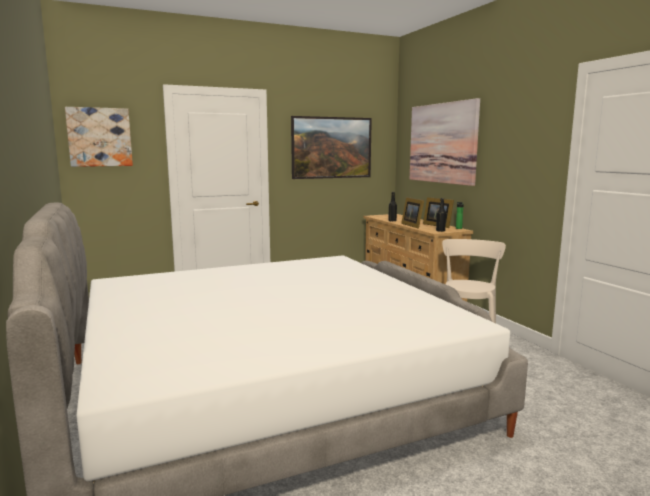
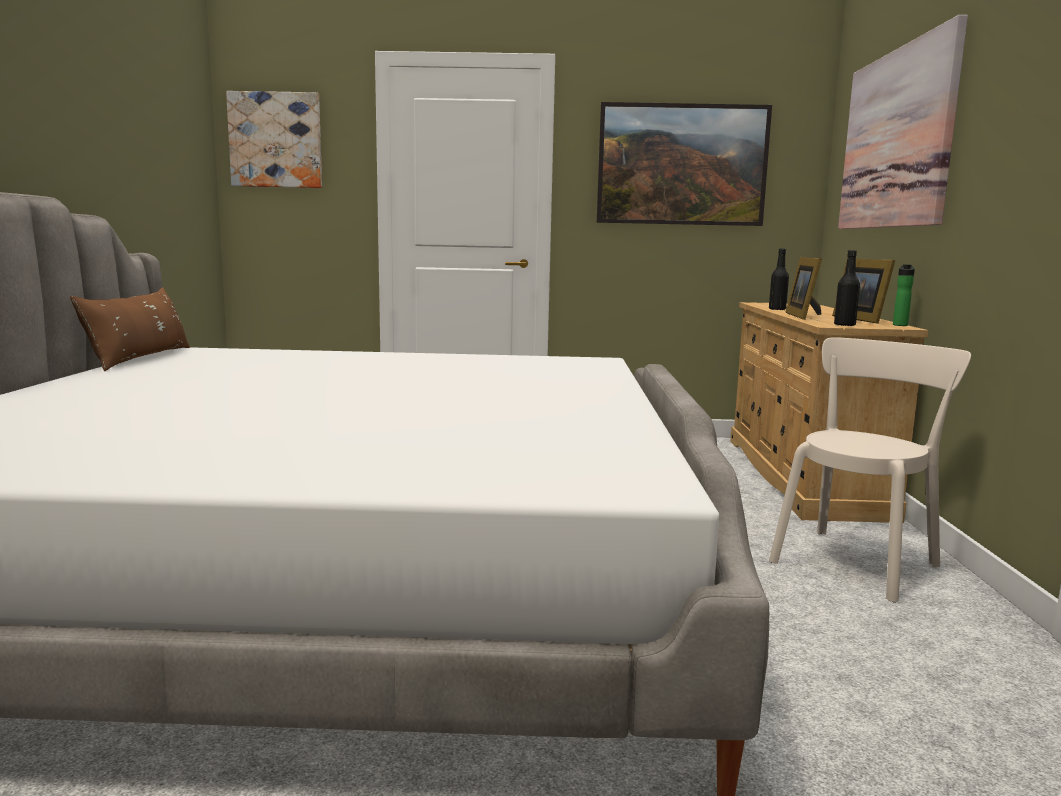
camera: 25 degrees right, 0 degrees up
none -> brown pillow [70,287,190,371]

